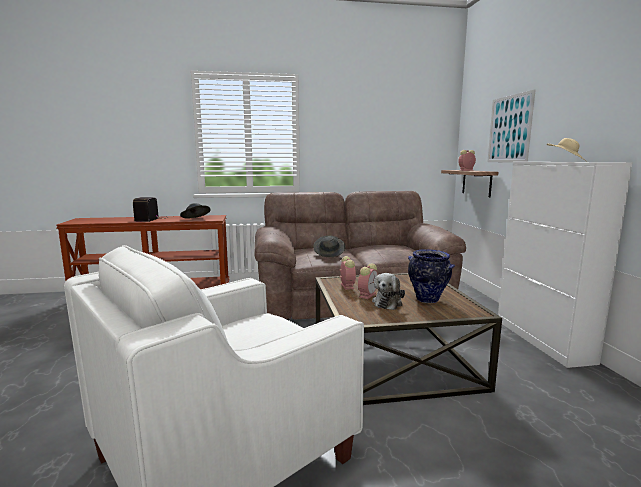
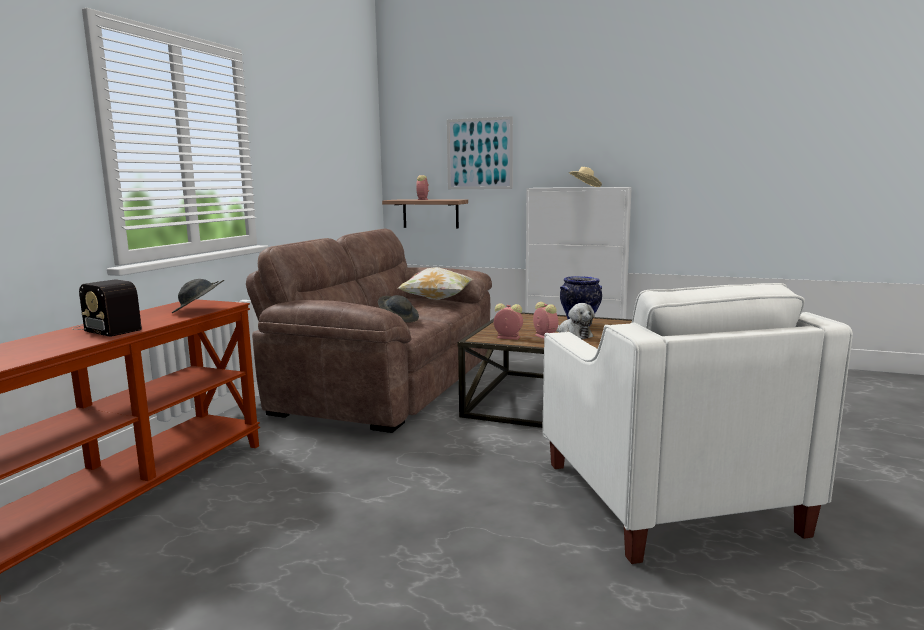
camera: 60 degrees left, 0 degrees up
none -> pillow [398,267,473,300]

